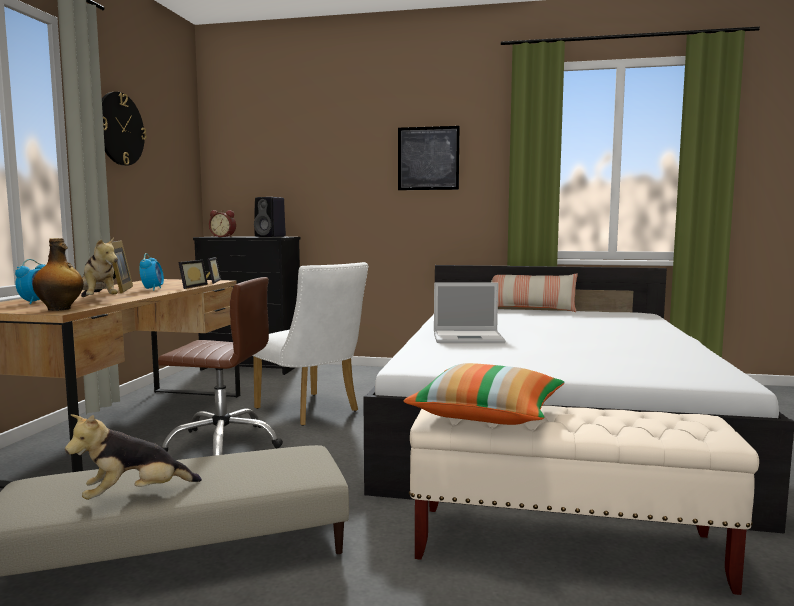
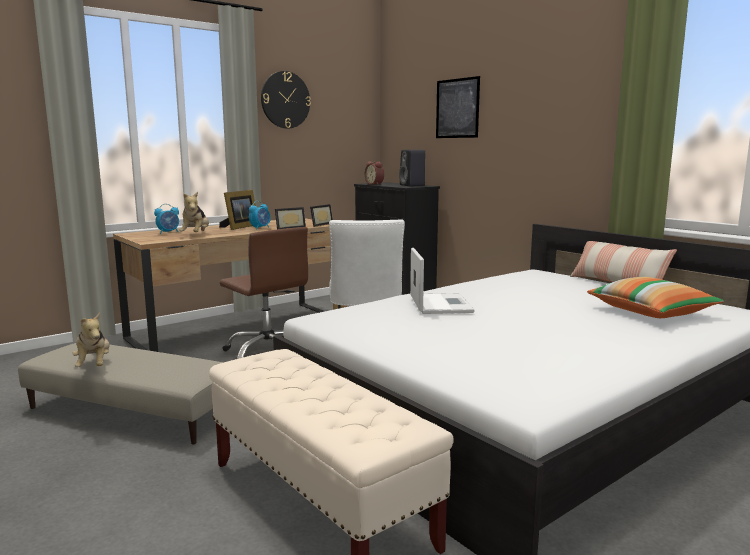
camera: 40 degrees right, 5 degrees up
bottle [33,238,84,311] -> none
plush toy [65,414,202,500] -> plush toy turned 120 degrees counterclockwise [72,313,110,367]
picture [398,126,460,190] -> picture moved to [436,76,480,138]
pillow [403,363,564,425] -> pillow moved to [587,277,724,318]
laptop [434,282,505,343] -> laptop turned 135 degrees counterclockwise [410,248,475,314]

